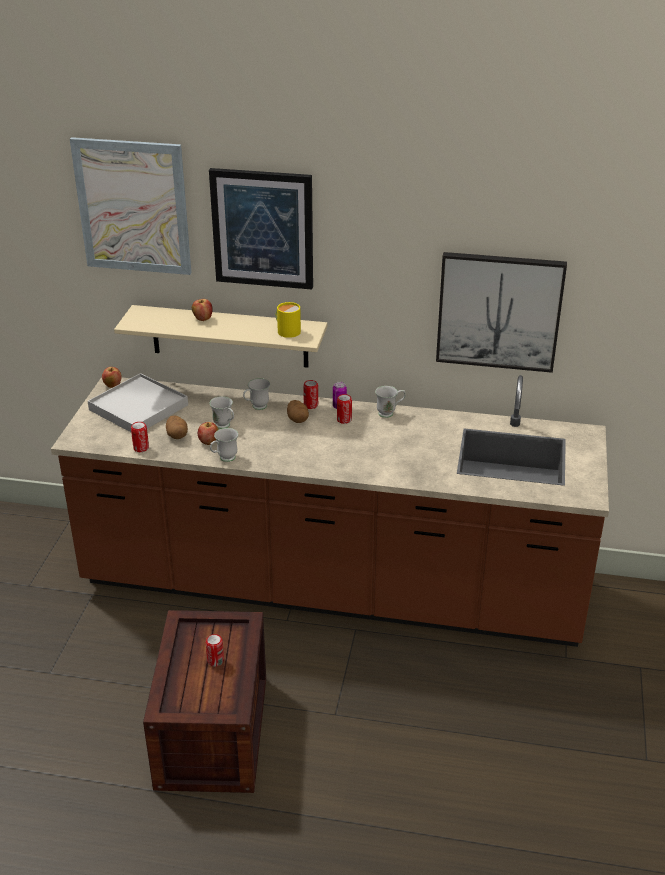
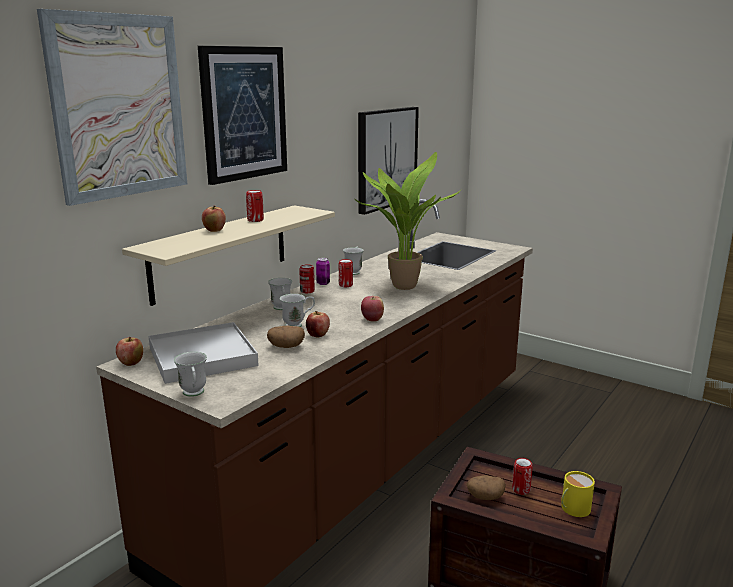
camera: 65 degrees left, 15 degrees down
can [131,422,149,452] -> can moved to [246,190,264,222]
white mug [210,428,238,462] -> white mug moved to [174,352,207,397]
yellow mug [276,302,301,338] -> yellow mug moved to [561,471,595,517]
potato [287,400,309,423] -> potato moved to [467,475,506,500]
none -> potted plant [355,152,463,290]
none -> apple [361,296,384,322]

